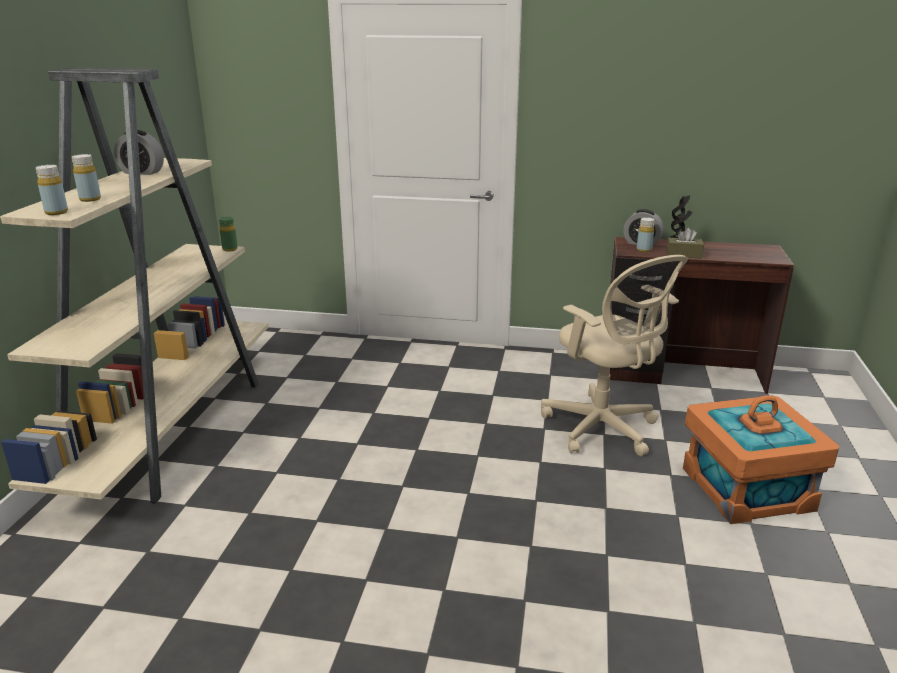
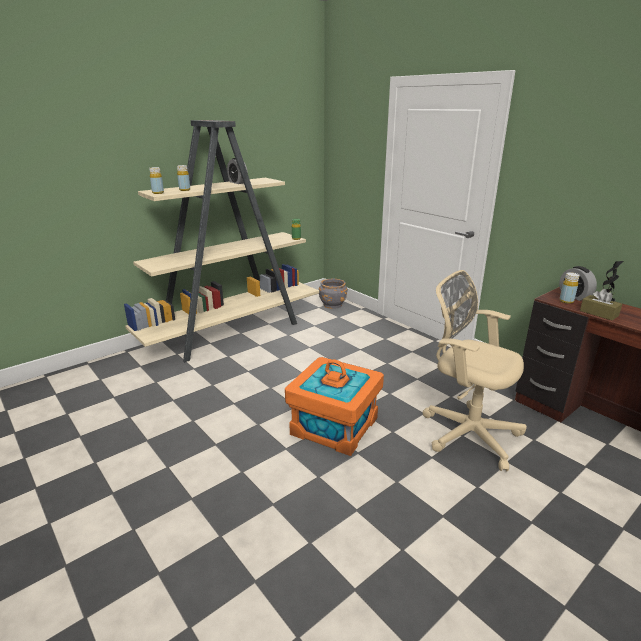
camera: 40 degrees right, 0 degrees up
beige office chair [541,255,688,456] -> beige office chair turned 120 degrees clockwise [423,270,527,472]
orange storage box [683,395,839,524] -> orange storage box moved to [285,357,384,456]
none -> grey planter [319,279,347,309]

